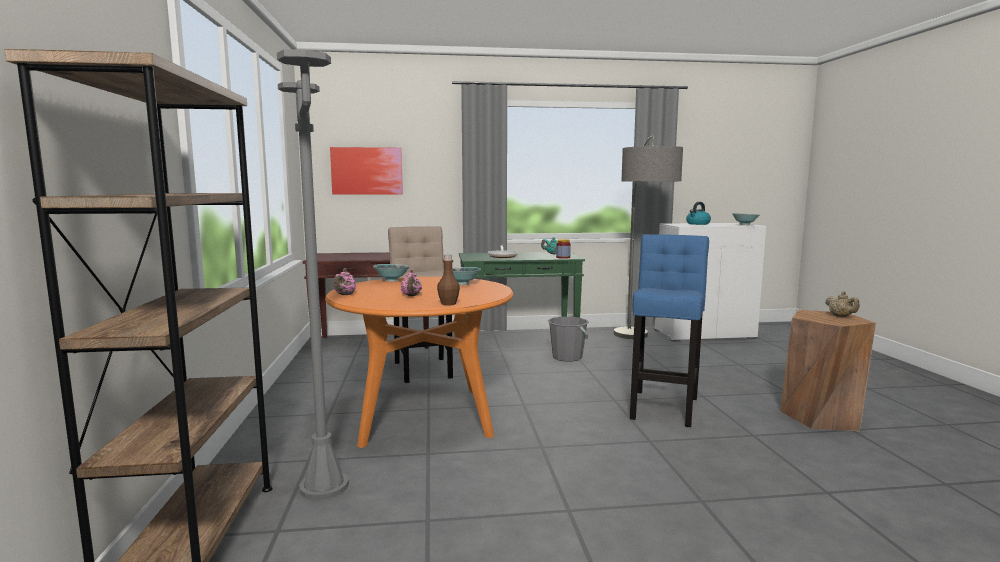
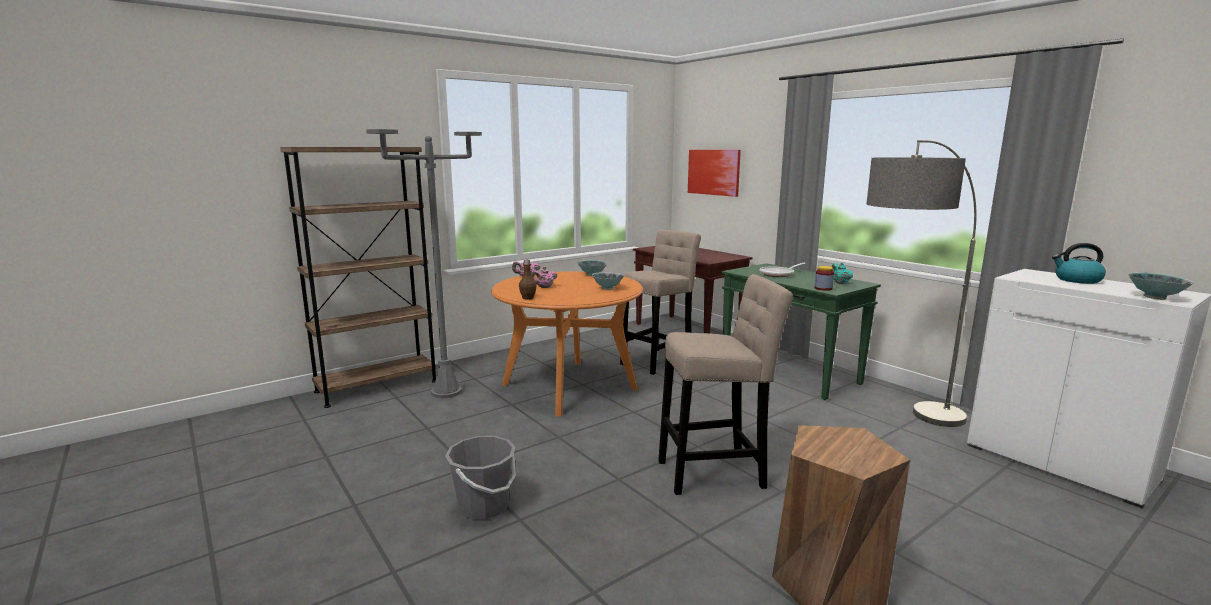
camera: 60 degrees right, 5 degrees up
grey bucket [548,317,589,362] -> grey bucket moved to [445,436,516,520]
blue stool [630,234,709,427] -> beige stool [658,274,793,495]
beige teapot [825,291,859,317] -> none

